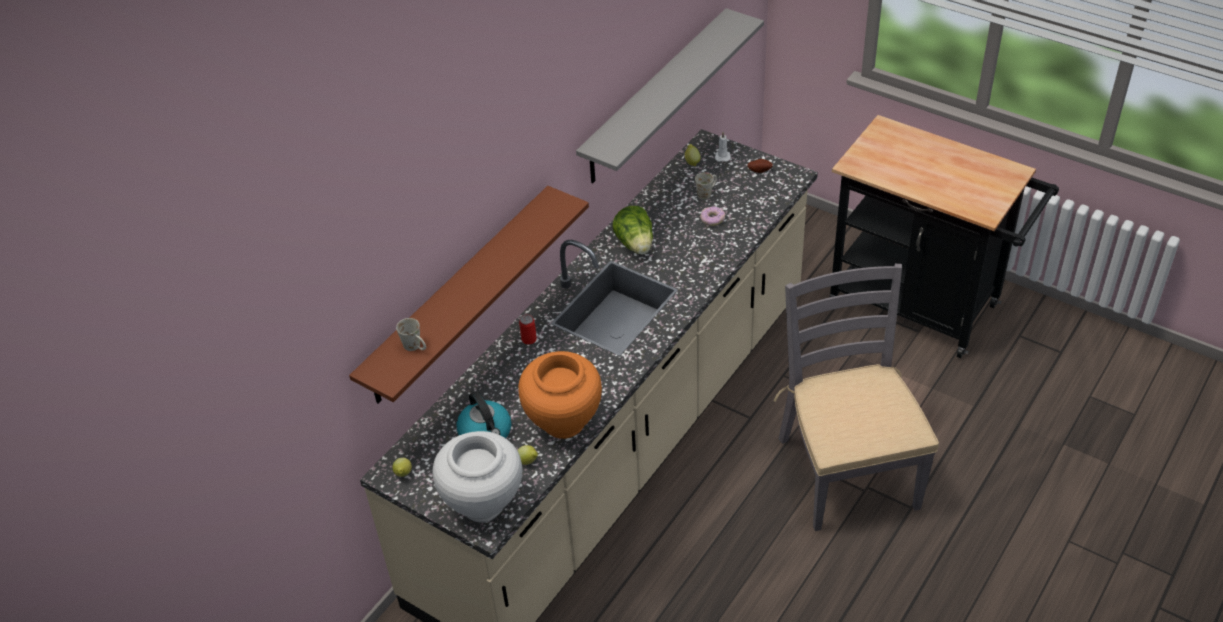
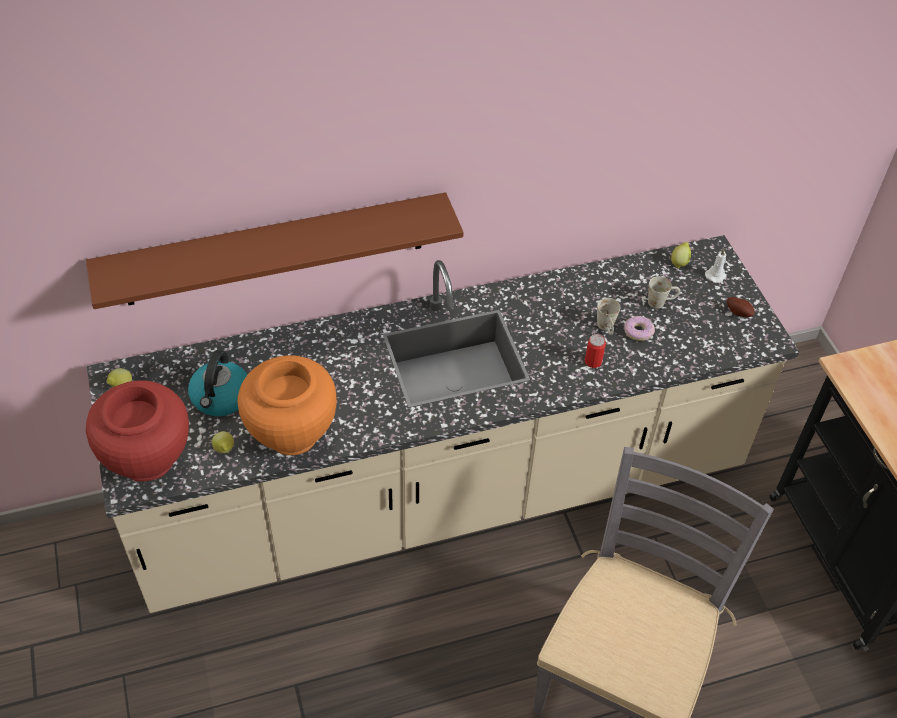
camera: 35 degrees right, 5 degrees up
white mug [396,318,426,351] -> white mug moved to [597,298,620,335]
white vase [433,431,522,522] -> red vase [86,380,189,482]
can [519,314,537,344] -> can moved to [585,334,606,368]
grey shelf [576,8,764,183] -> none
lettuce [613,206,653,255] -> none

